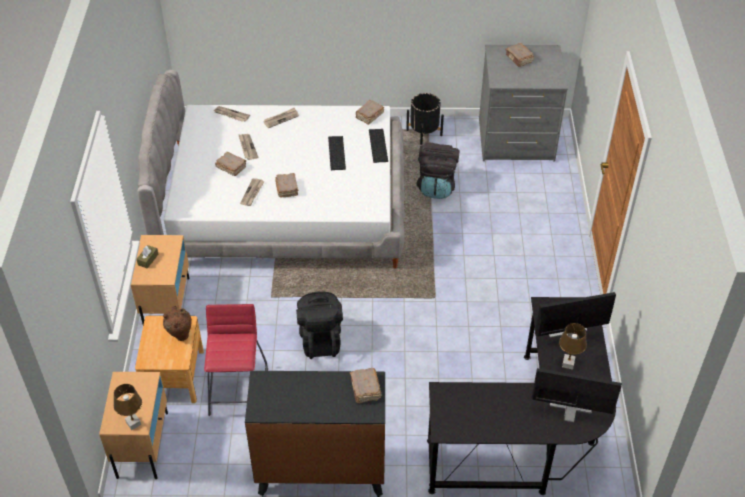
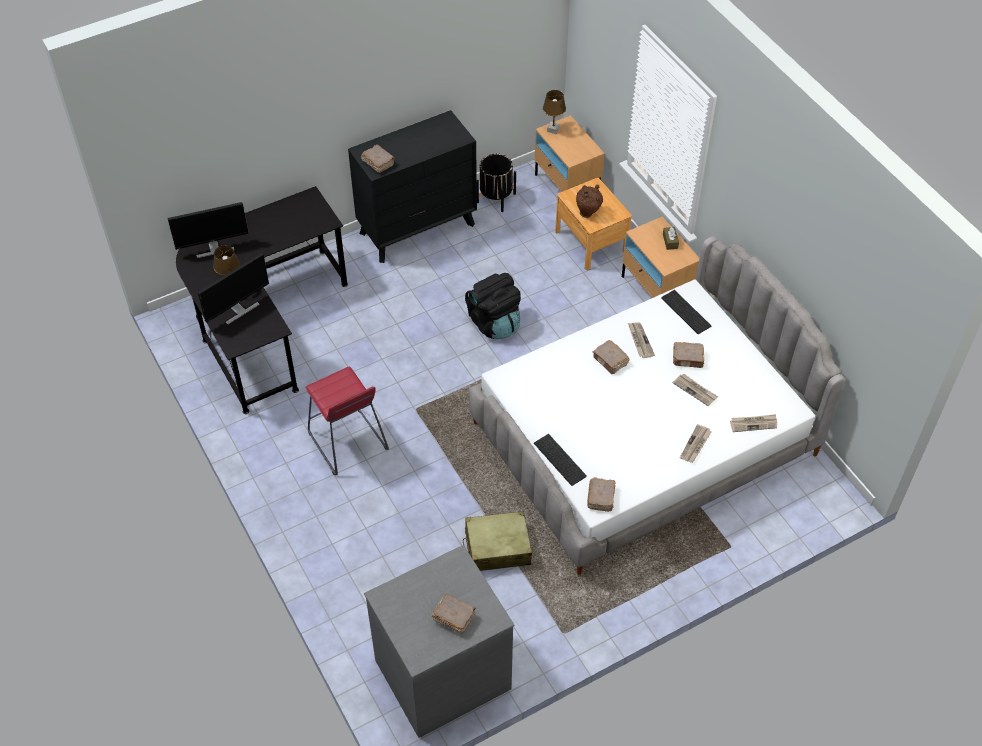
camera: 150 degrees right, 5 degrees up
red stool [204,304,268,416] -> red stool moved to [305,367,389,475]
keyboard [328,136,346,170] -> keyboard moved to [661,290,711,334]
black planter [406,93,444,145] -> black planter moved to [477,154,516,212]
black backpack [417,143,460,199] -> beige suitcase [463,511,532,571]

